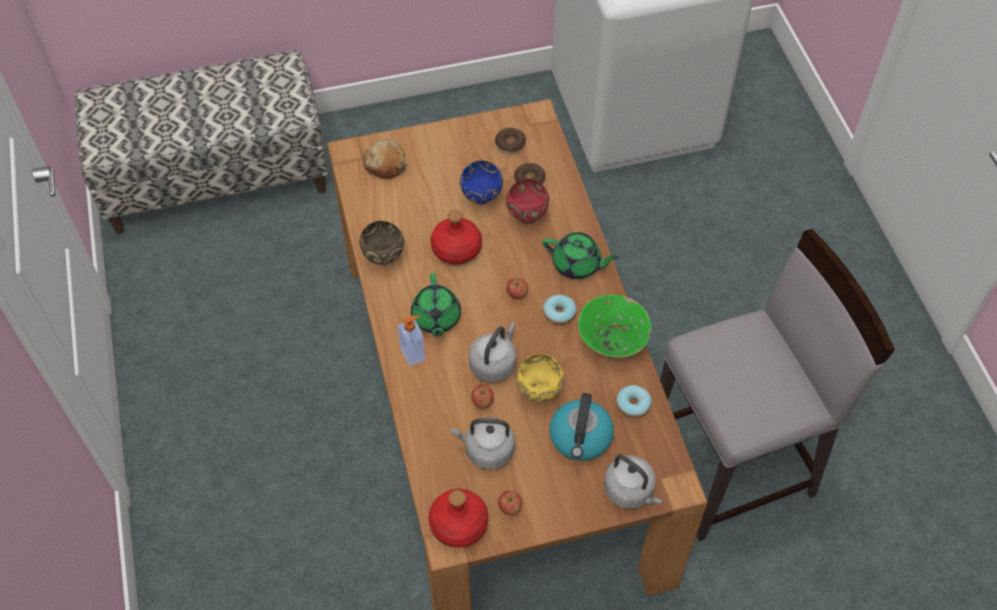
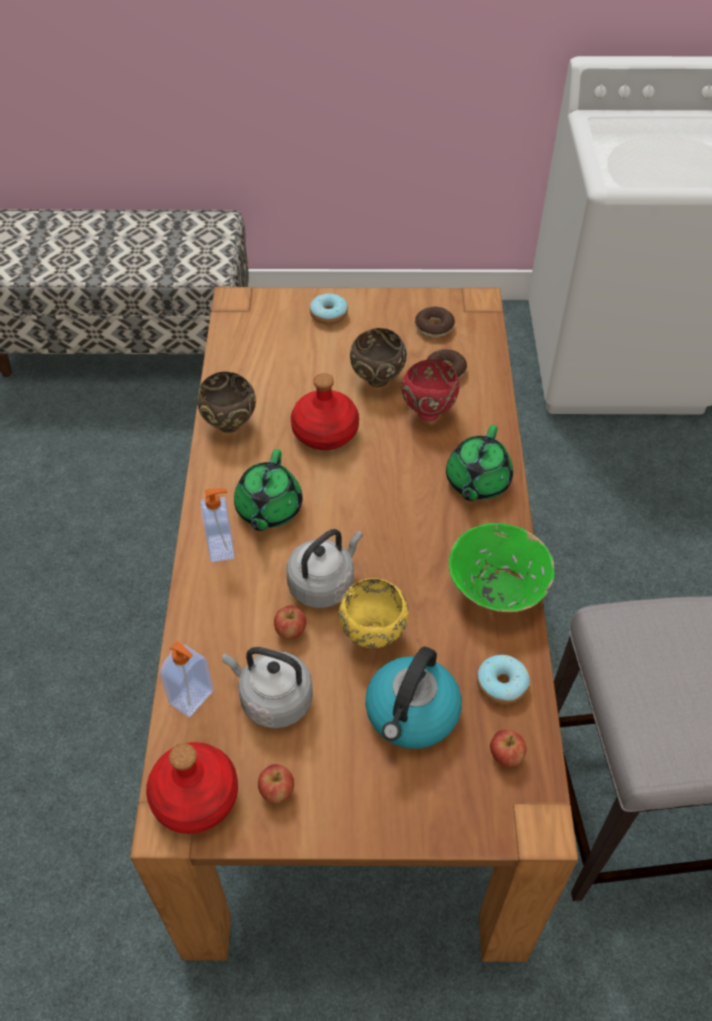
camera: 15 degrees right, 5 degrees down
bread [363,139,407,179] -> none
blue bowl [460,161,503,204] -> brown bowl [350,328,407,388]
apple [506,278,528,299] -> apple moved to [490,730,527,767]
green teapot [542,232,618,279] -> green teapot turned 75 degrees clockwise [446,425,513,501]
donut [543,294,576,325] -> donut moved to [310,293,348,325]
grey kettle [604,455,662,509] -> none
none -> soap dispenser [160,641,214,717]

